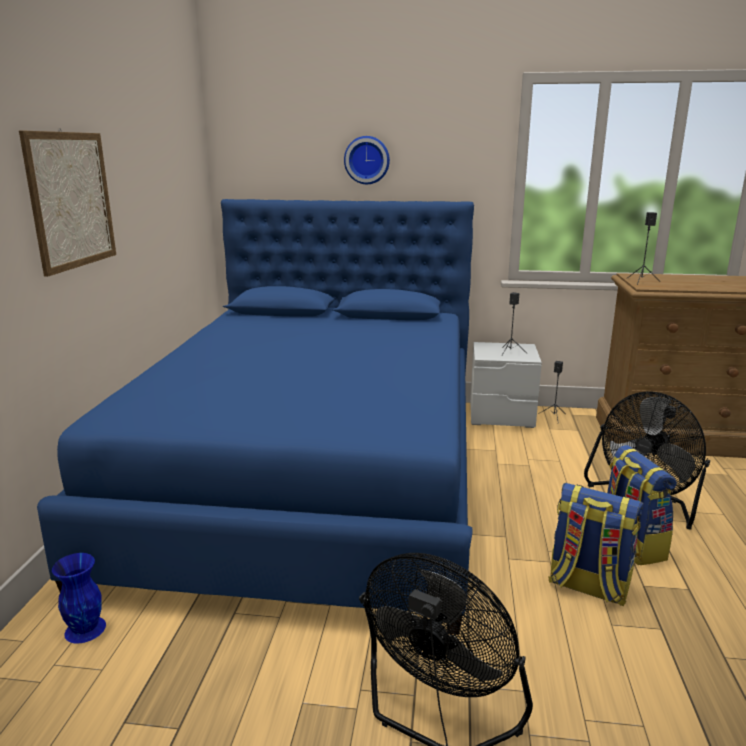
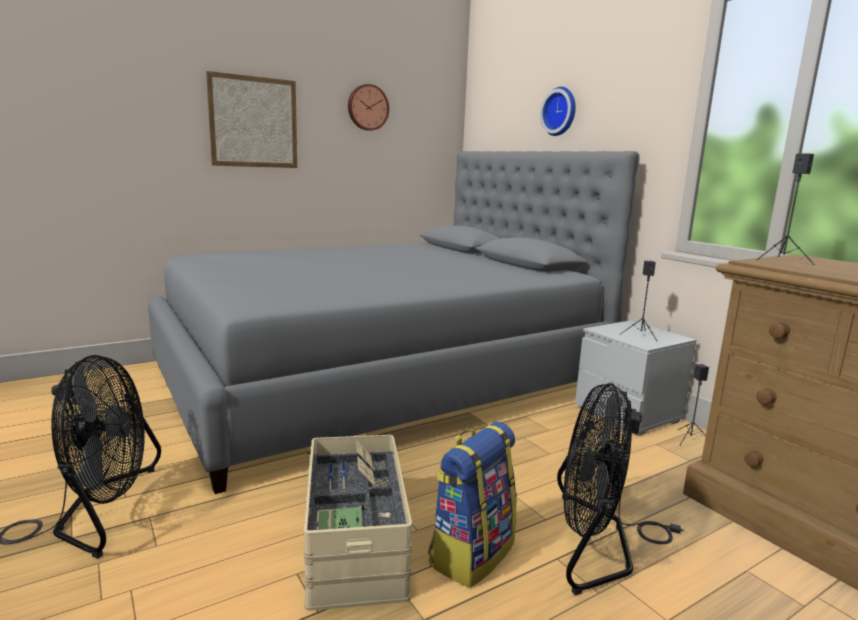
camera: 50 degrees right, 5 degrees down
blue bed [37,199,474,635] -> grey bed [148,151,640,494]
blue vase [52,553,106,643] -> none
backpack [548,483,644,606] -> beige storage box [302,435,412,611]
none -> wall clock [348,84,389,131]

